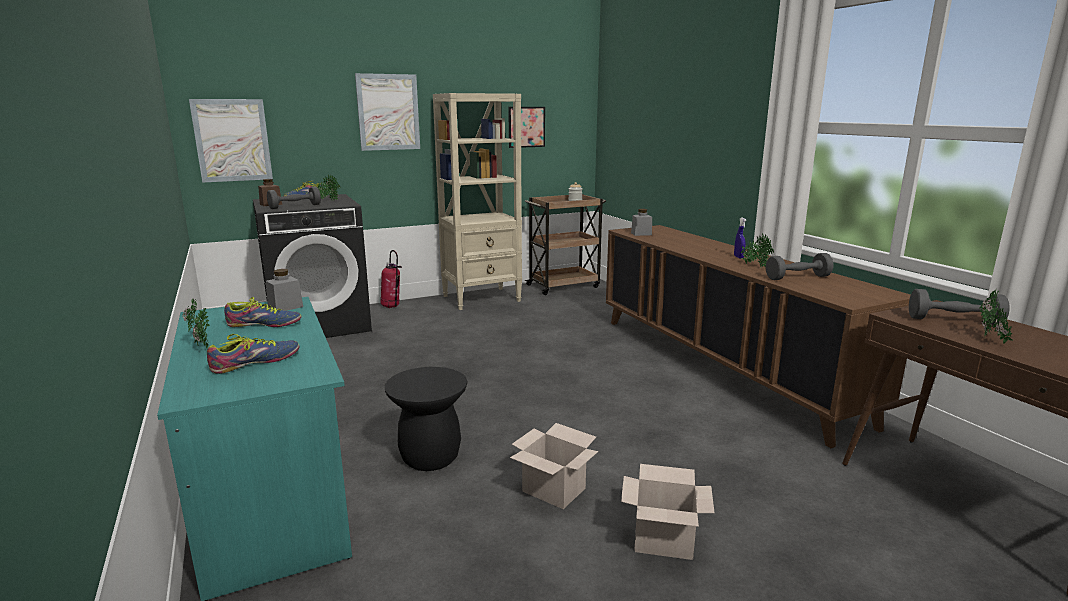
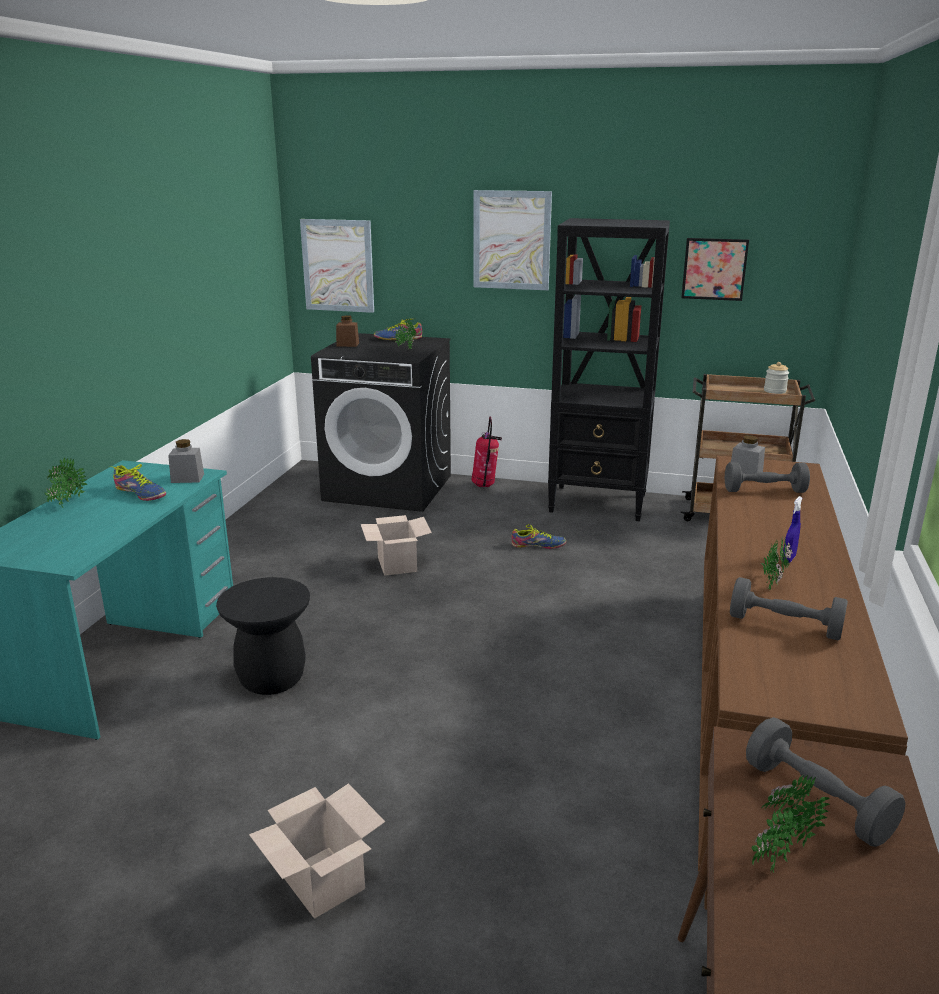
camera: 40 degrees right, 5 degrees up
shoe [207,334,299,374] -> shoe moved to [511,524,566,549]
grey dumbbell [267,187,321,209] -> grey dumbbell moved to [725,462,810,493]
beige bookcase [433,93,522,310] -> black bookcase [548,218,670,521]
cardboard box [510,423,598,509] -> cardboard box moved to [361,515,432,576]

